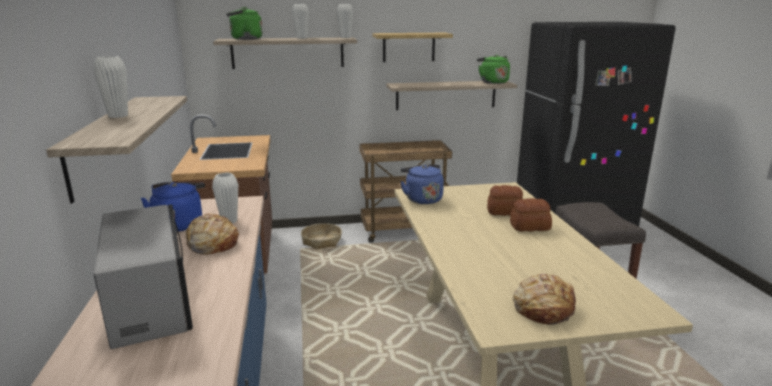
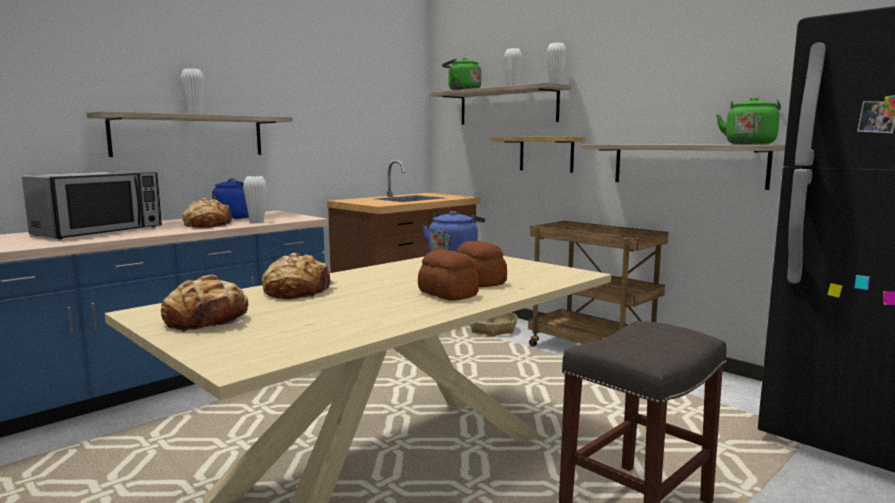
camera: 55 degrees right, 10 degrees down
shelf [372,33,453,62] -> shelf moved to [490,136,586,173]
none -> bread [262,253,337,299]

